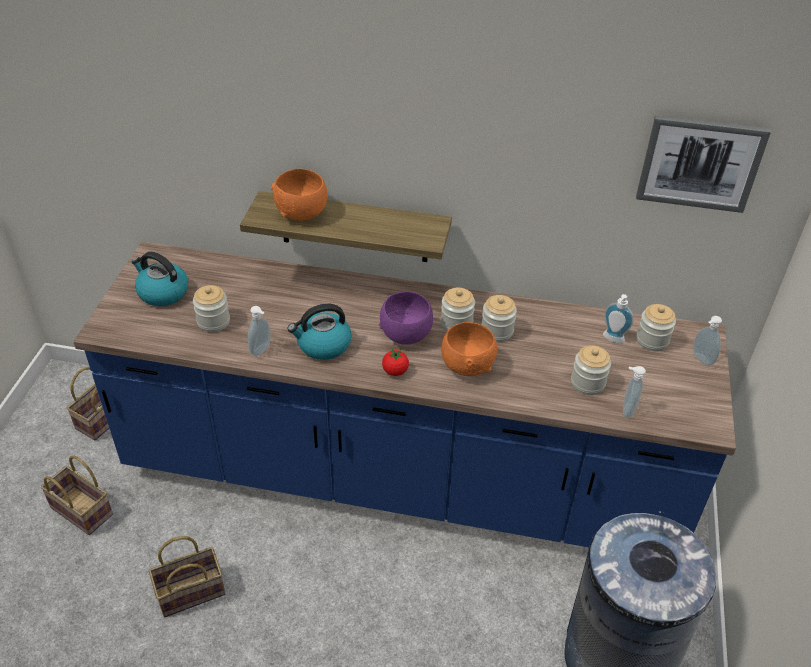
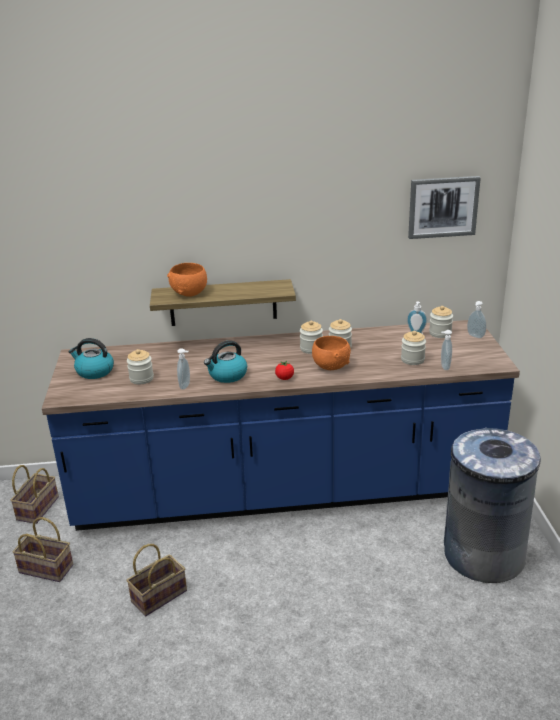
camera: 15 degrees left, 15 degrees down
purple bowl [379,292,433,345] -> none

